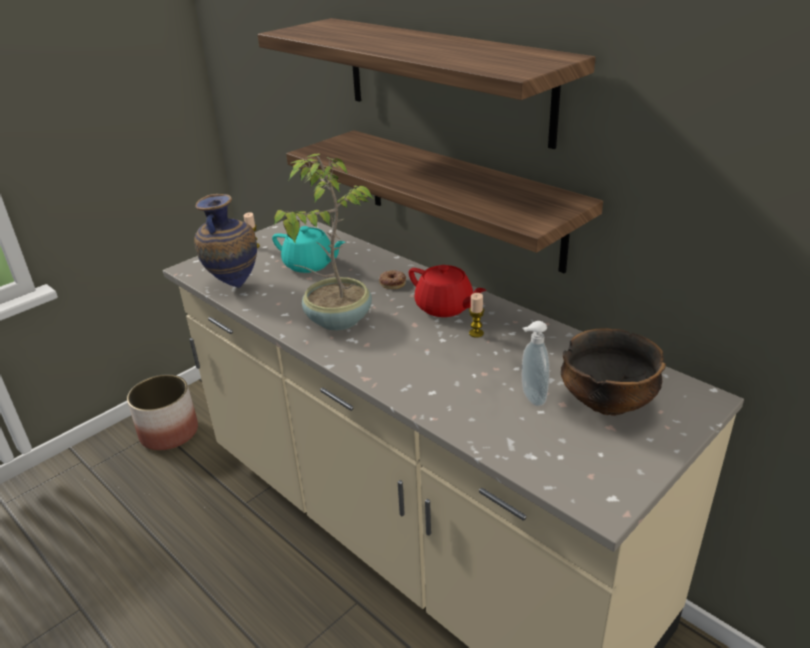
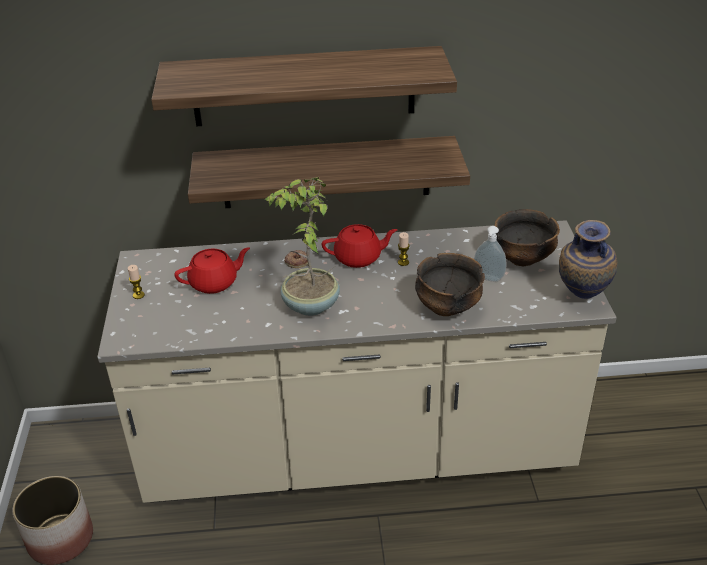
camera: 50 degrees left, 5 degrees up
vase [194,194,257,288] -> vase moved to [559,220,617,299]
turquoise teapot [272,226,345,273] -> red teapot [174,247,250,294]
none -> bowl [415,253,485,316]

